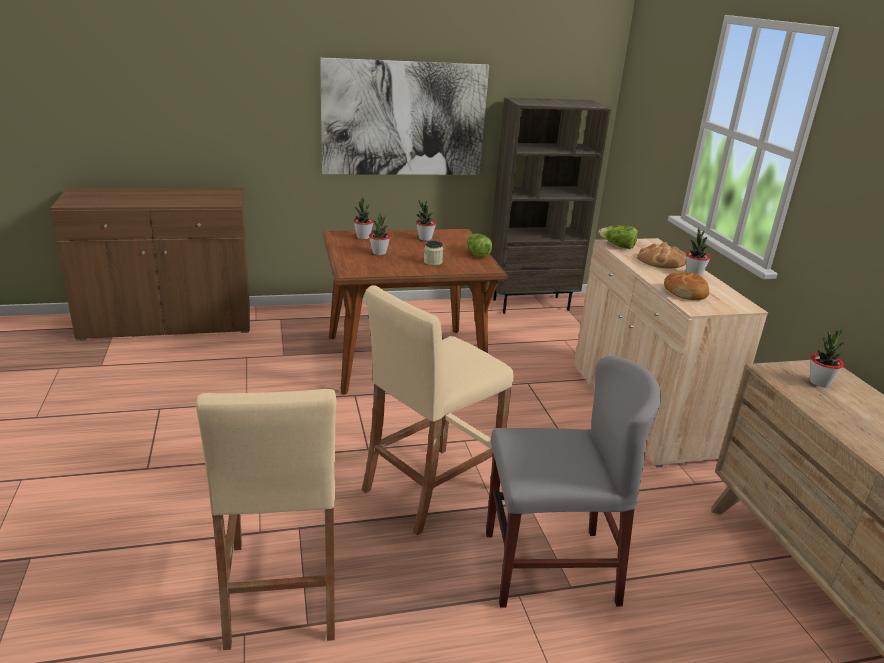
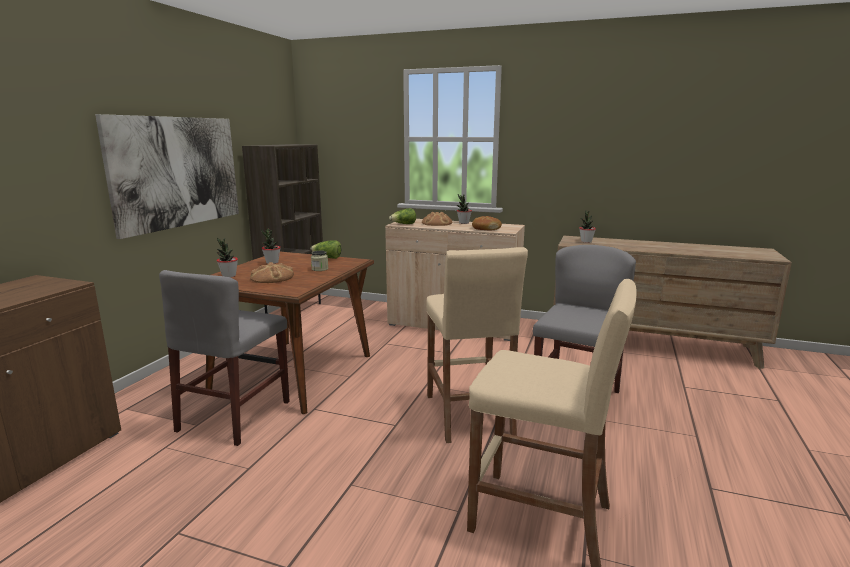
camera: 55 degrees left, 10 degrees down
potted plant [369,213,391,255] -> bread [250,262,294,283]
none -> grey chair [159,270,290,446]

